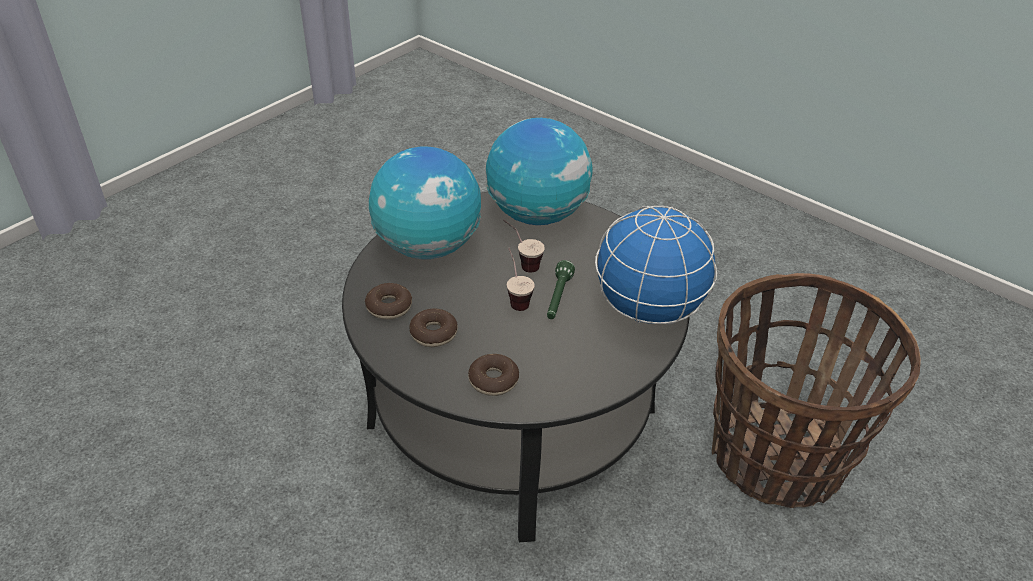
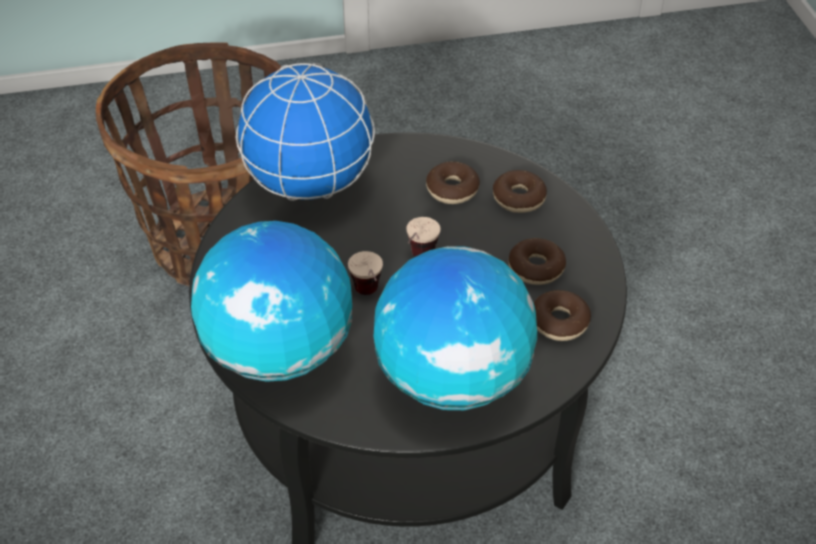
camera: 140 degrees left, 5 degrees up
green flashlight [547,260,575,319] -> none
none -> donut [426,161,480,204]

